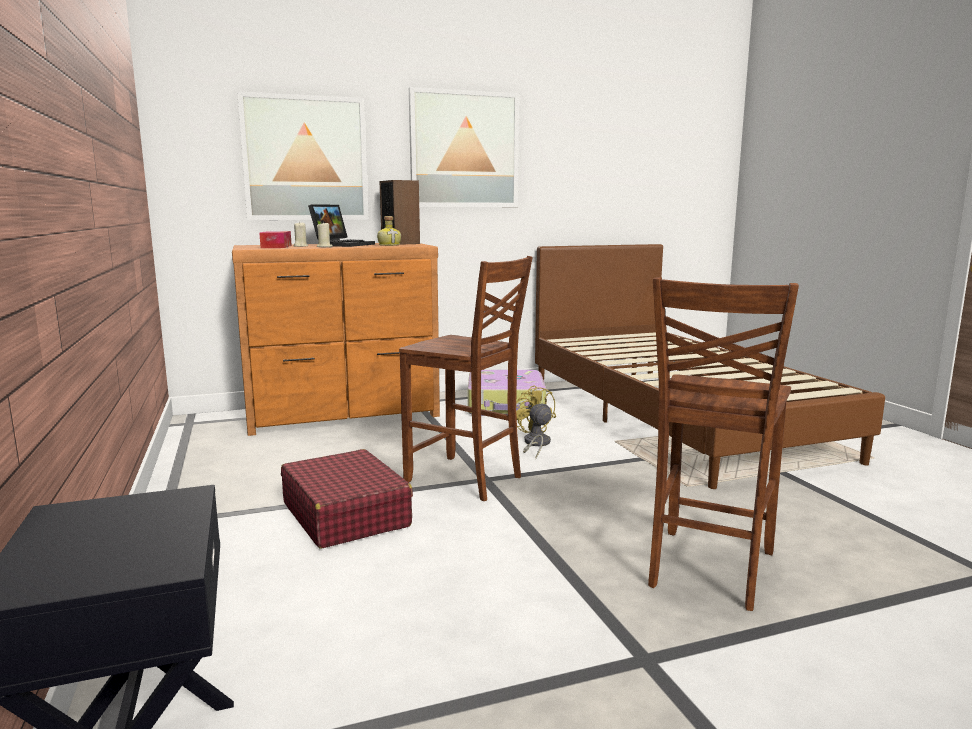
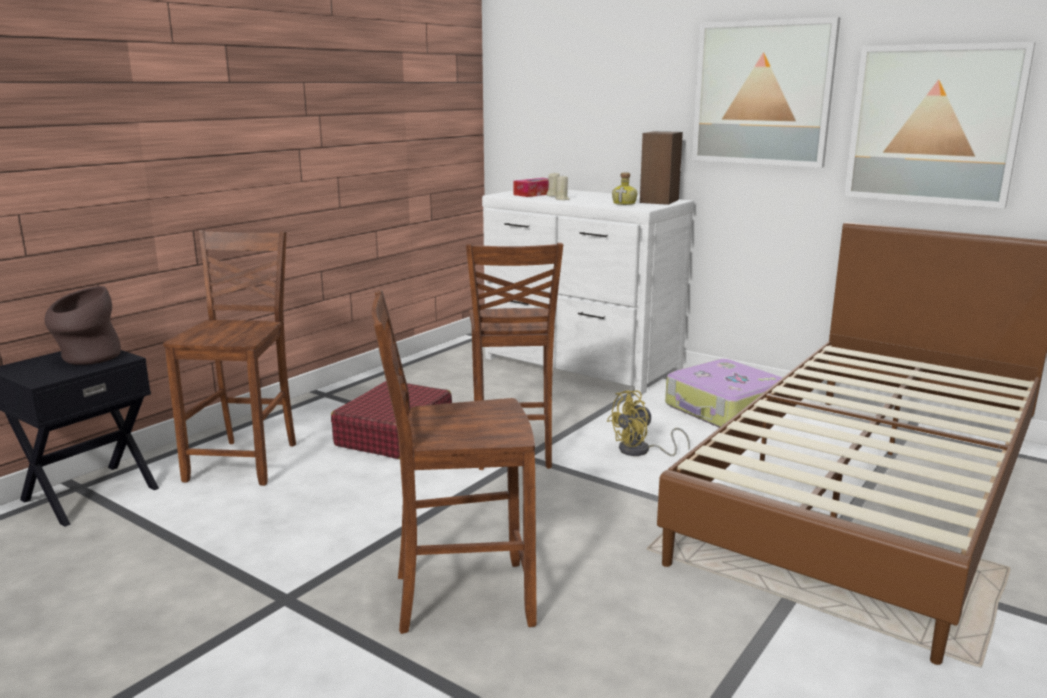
camera: 55 degrees right, 5 degrees up
brown dresser [232,243,440,436] -> white dresser [482,190,694,395]
picture [237,91,369,220] -> picture moved to [844,42,1036,208]
laptop [308,204,375,247] -> none
yellow fan [516,385,556,458] -> yellow fan turned 150 degrees counterclockwise [607,390,690,456]
none -> brown vase [45,286,121,365]
none -> brown chair [163,230,296,486]

